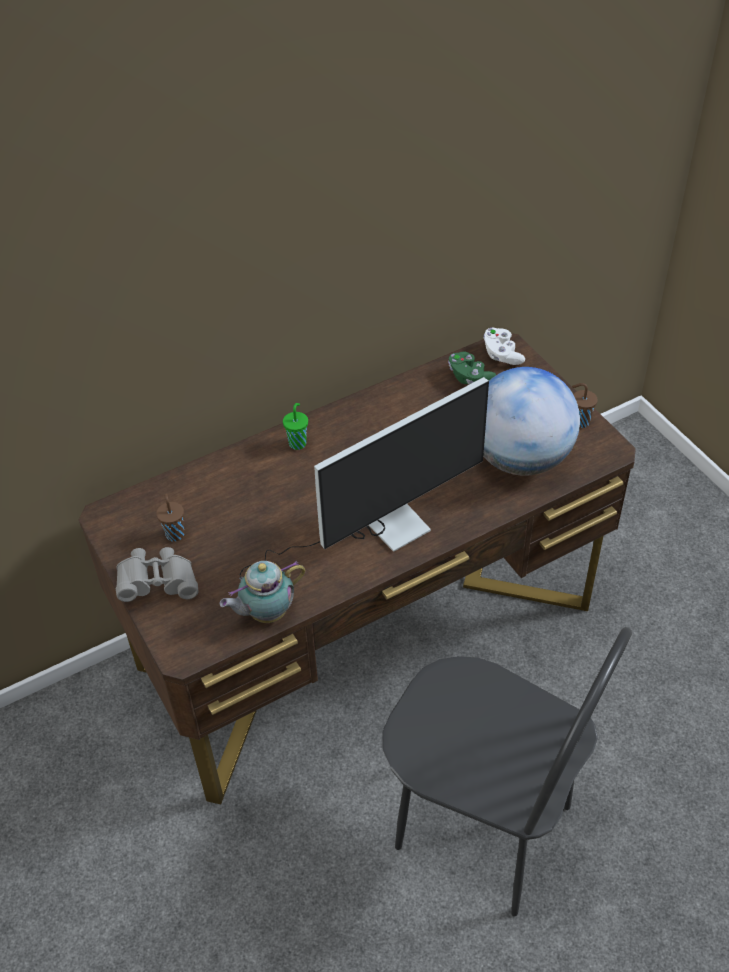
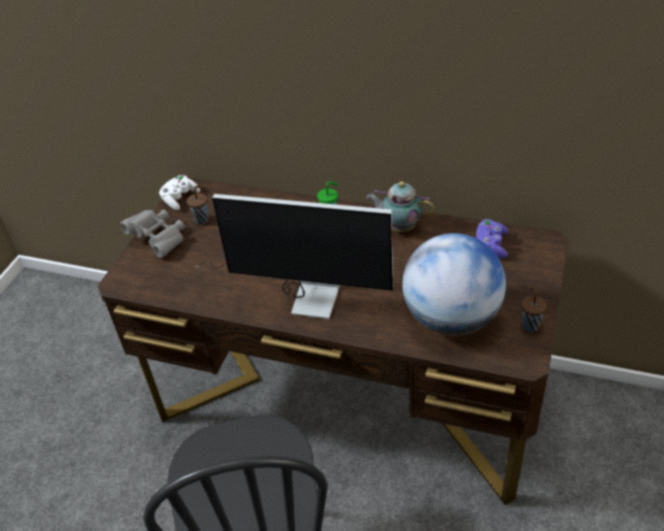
camera: 50 degrees right, 5 degrees down
teapot [220,561,306,623] -> teapot moved to [367,181,435,232]
green game controller [448,352,496,384] -> purple game controller [476,219,508,258]
white game controller [484,328,525,365] -> white game controller moved to [159,175,200,210]

